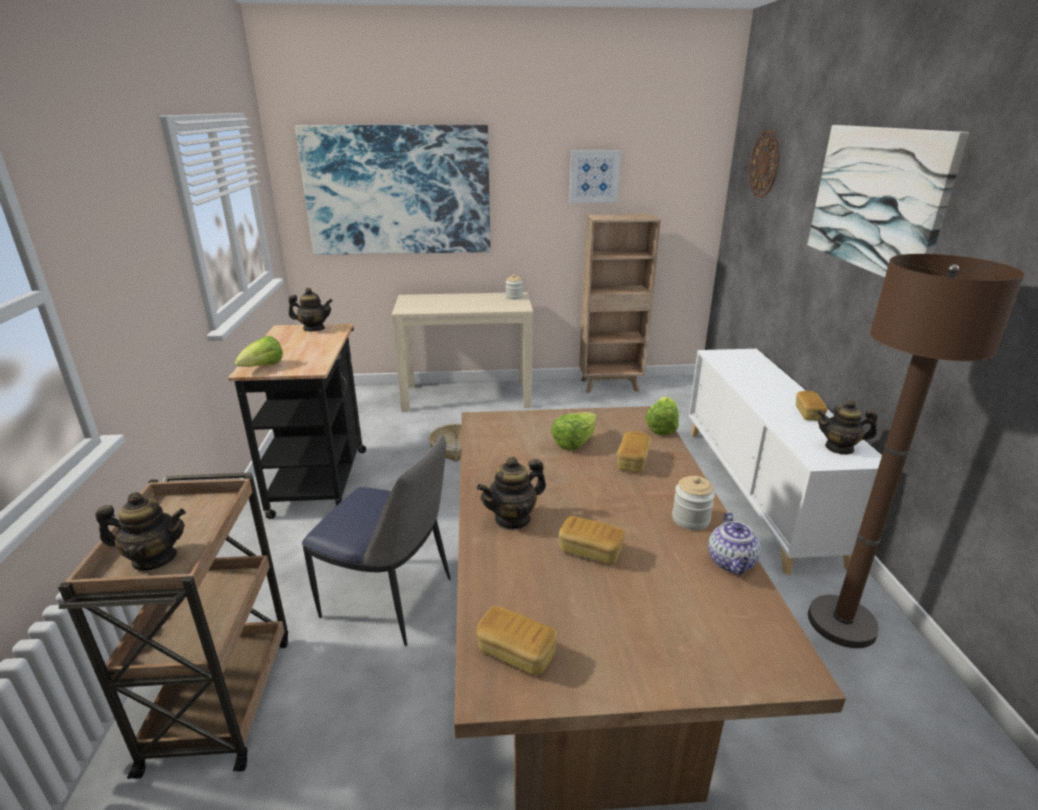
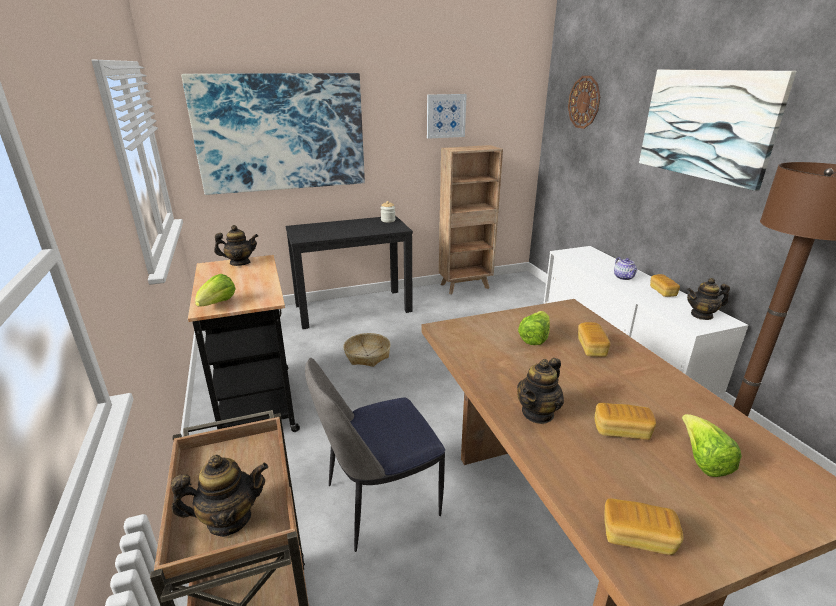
camera: 15 degrees left, 0 degrees up
chair [302,434,451,646] -> chair turned 150 degrees clockwise [305,358,445,552]
beige console table [391,292,533,412] -> black console table [285,215,413,329]
lettuce [645,396,679,435] -> lettuce moved to [682,414,742,477]
jar [672,476,715,530] -> none
teapot [708,512,761,575] -> teapot moved to [614,257,638,280]

